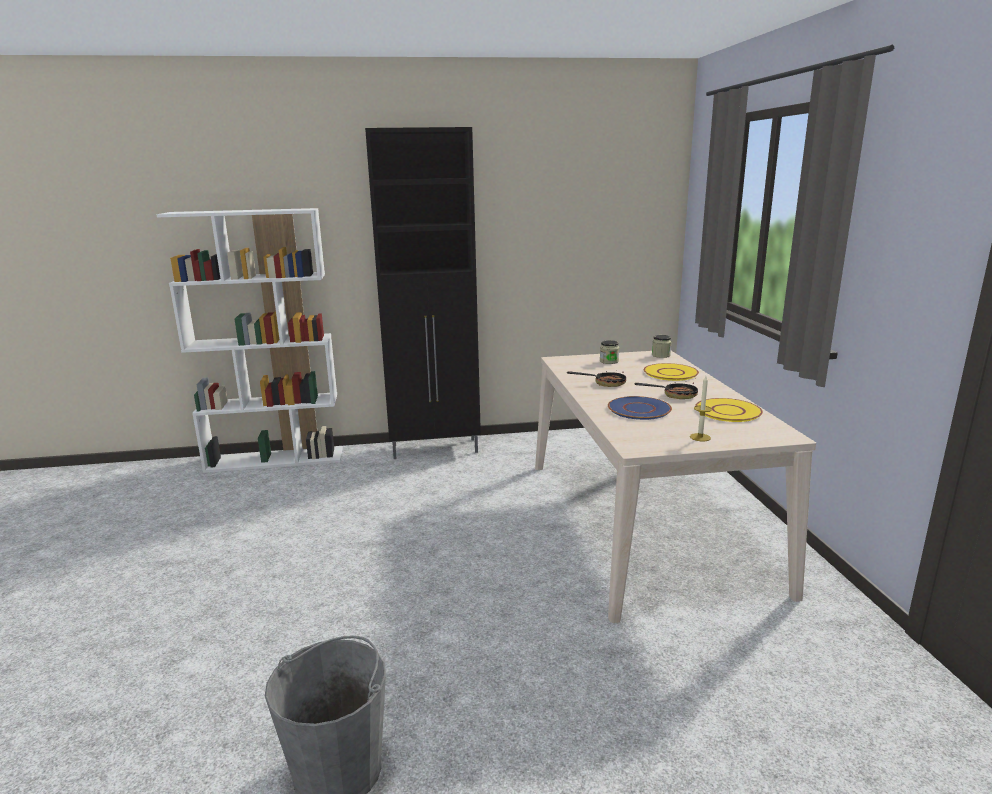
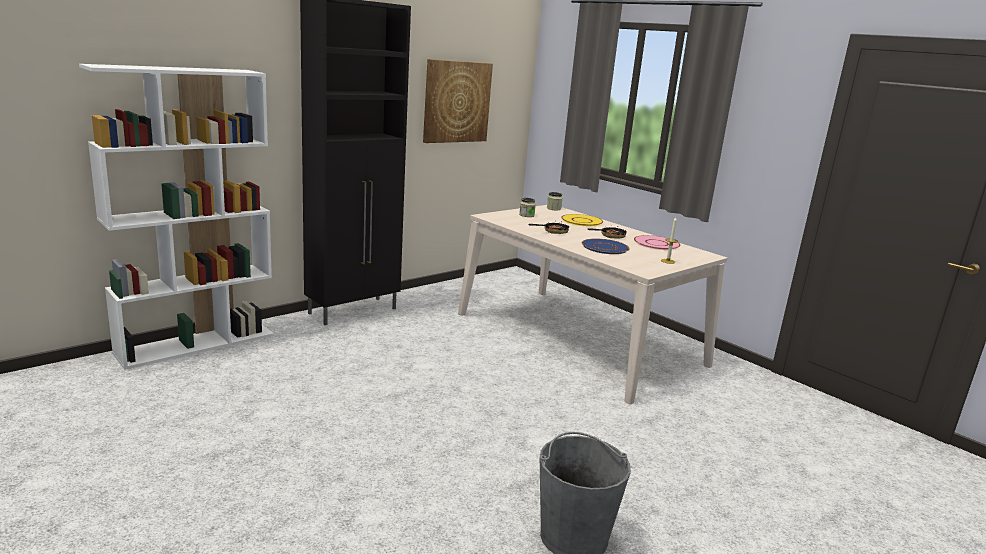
camera: 35 degrees left, 0 degrees up
yellow plate [695,398,763,422] -> pink plate [634,235,680,250]
none -> picture [423,59,493,143]

